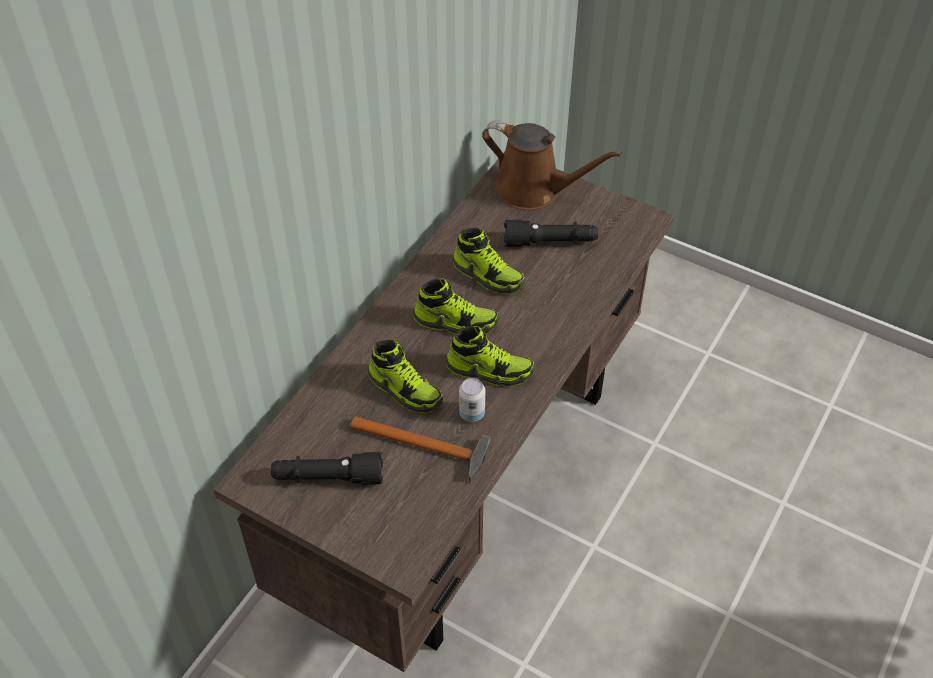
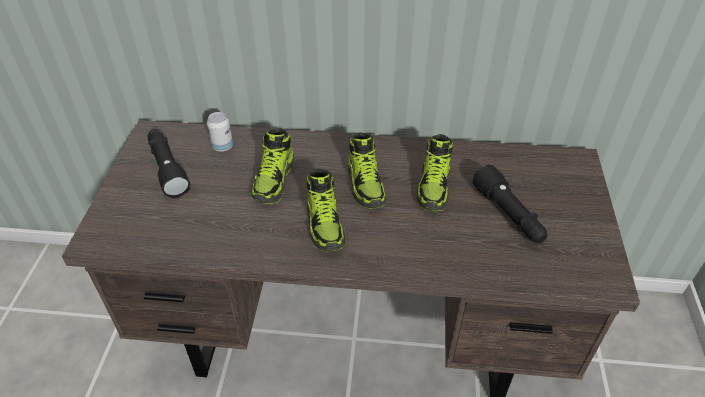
camera: 65 degrees right, 5 degrees down
hammer [350,416,491,483] -> none
can [459,378,485,422] -> can moved to [207,112,233,152]
brown watering can [482,120,622,210] -> none

